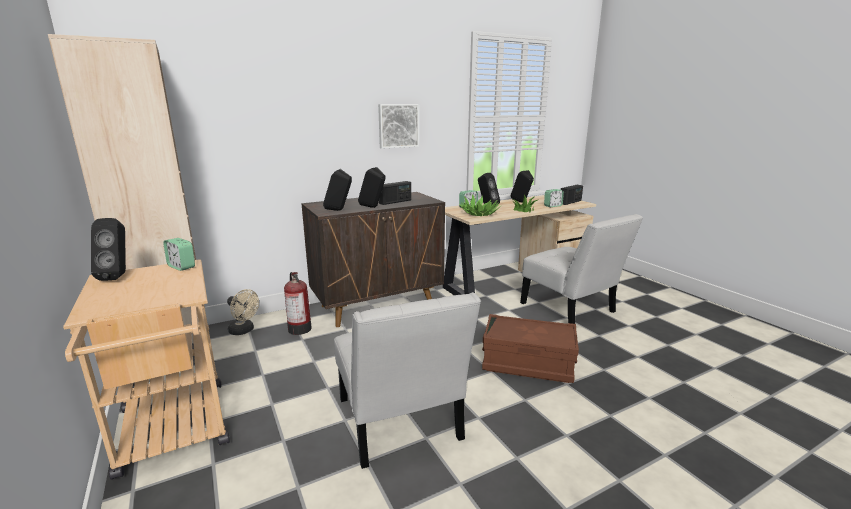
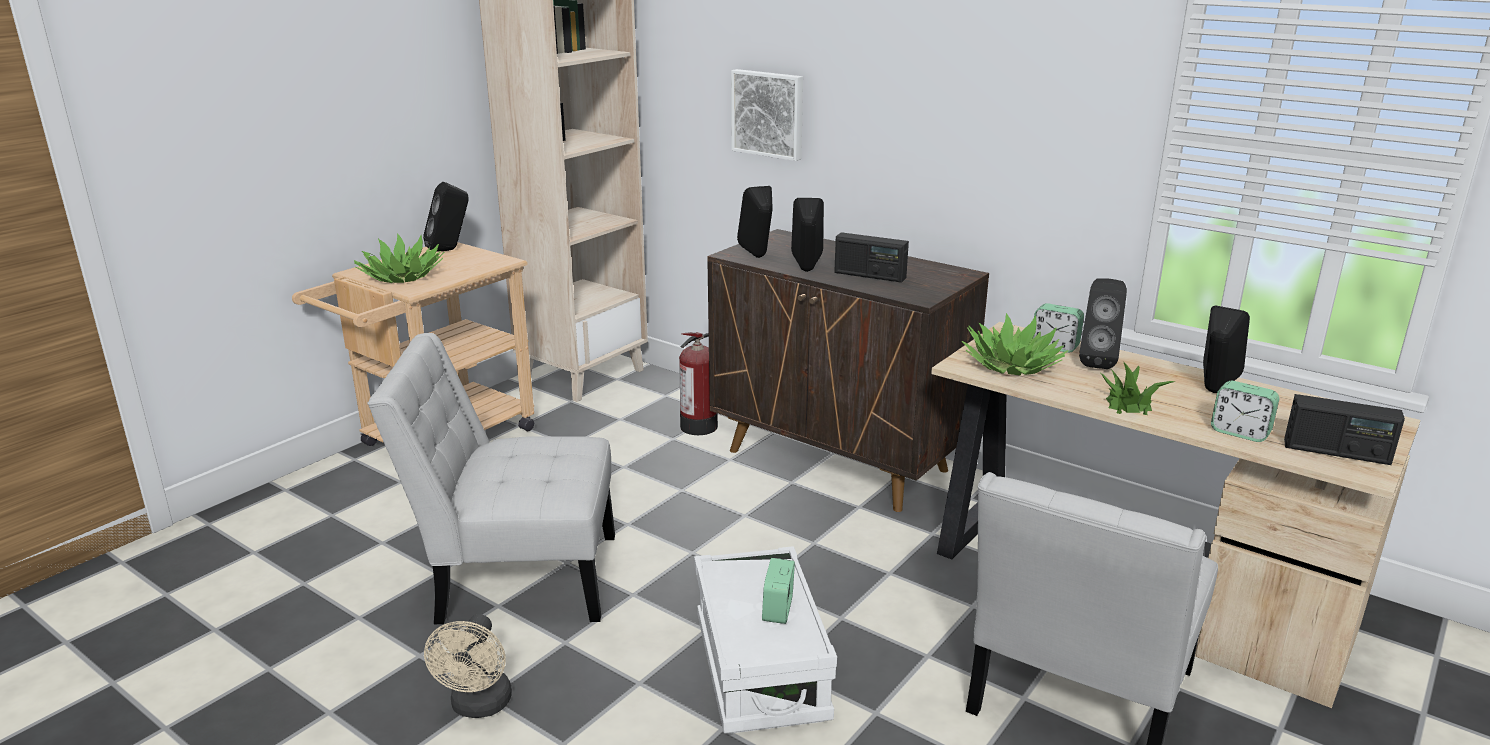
camera: 65 degrees right, 5 degrees up
alarm clock [163,238,195,271] -> alarm clock moved to [762,558,795,624]
beige fan [227,289,259,335] -> beige fan moved to [424,614,512,718]
white chair [334,292,481,469] -> white chair turned 45 degrees clockwise [368,333,615,624]
picture [378,104,419,148] -> picture moved to [731,69,803,161]
brown storage box [482,314,579,383] -> white storage box [694,546,837,734]
none -> potted plant [354,233,444,283]

